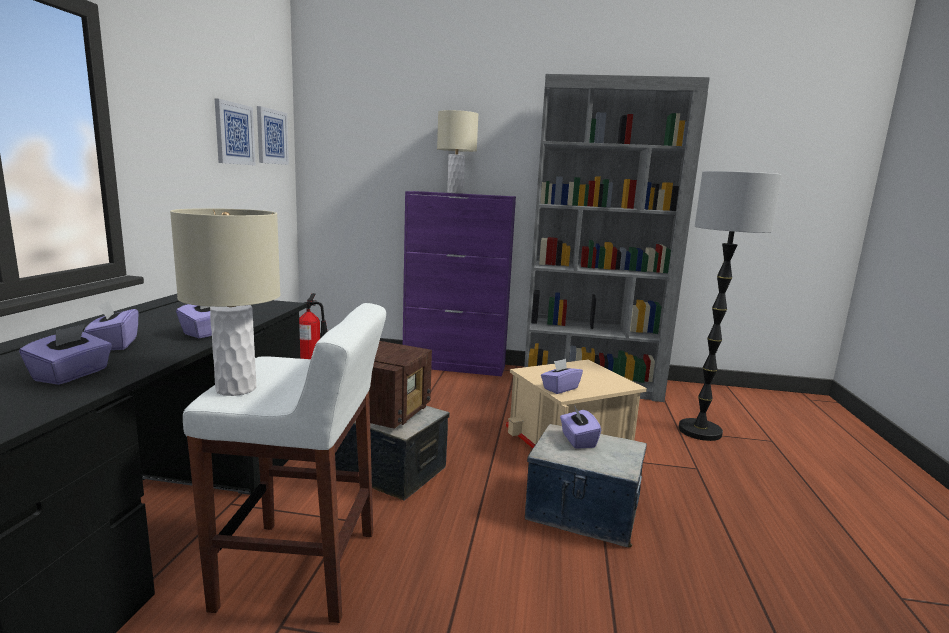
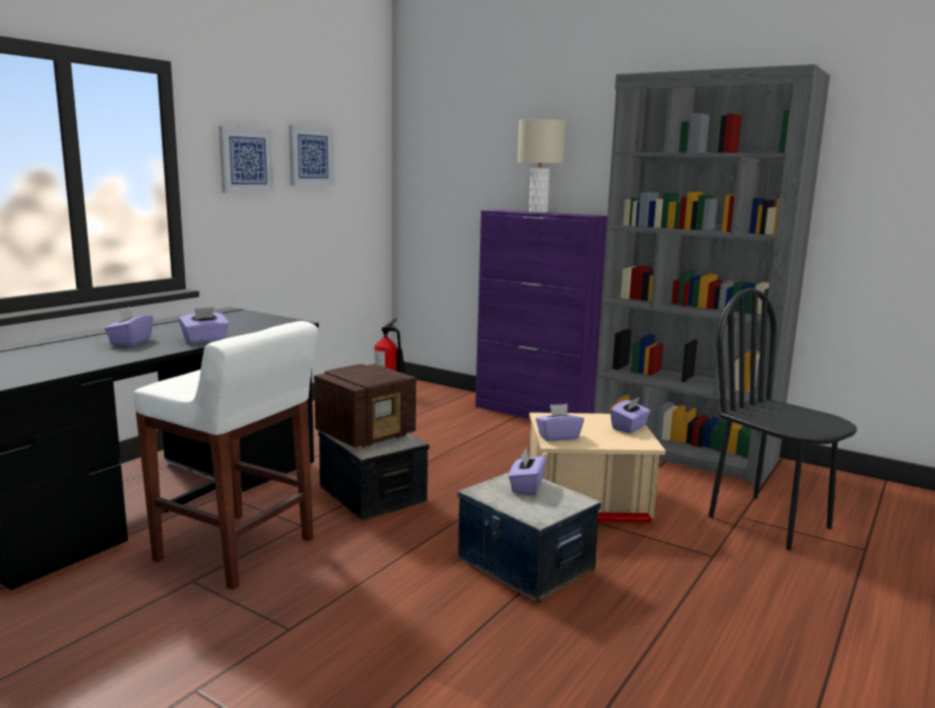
camera: 25 degrees right, 0 degrees up
purple tissue box [19,324,112,385] -> purple tissue box moved to [610,397,650,433]
beige table lamp [170,208,281,396] -> none
picture [257,106,289,165] -> picture moved to [219,126,274,193]
floor lamp [679,171,782,441] -> black chair [708,288,857,550]

